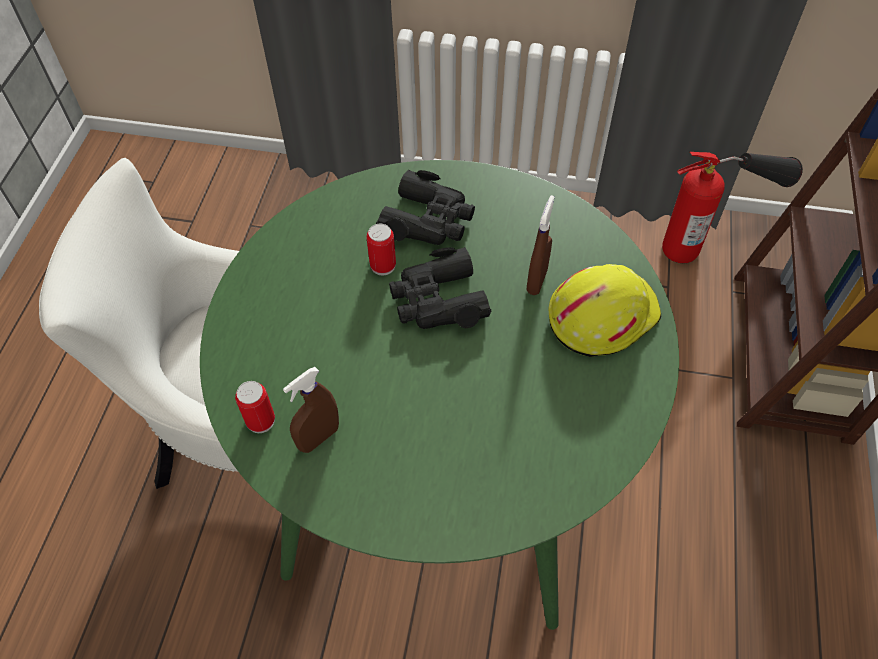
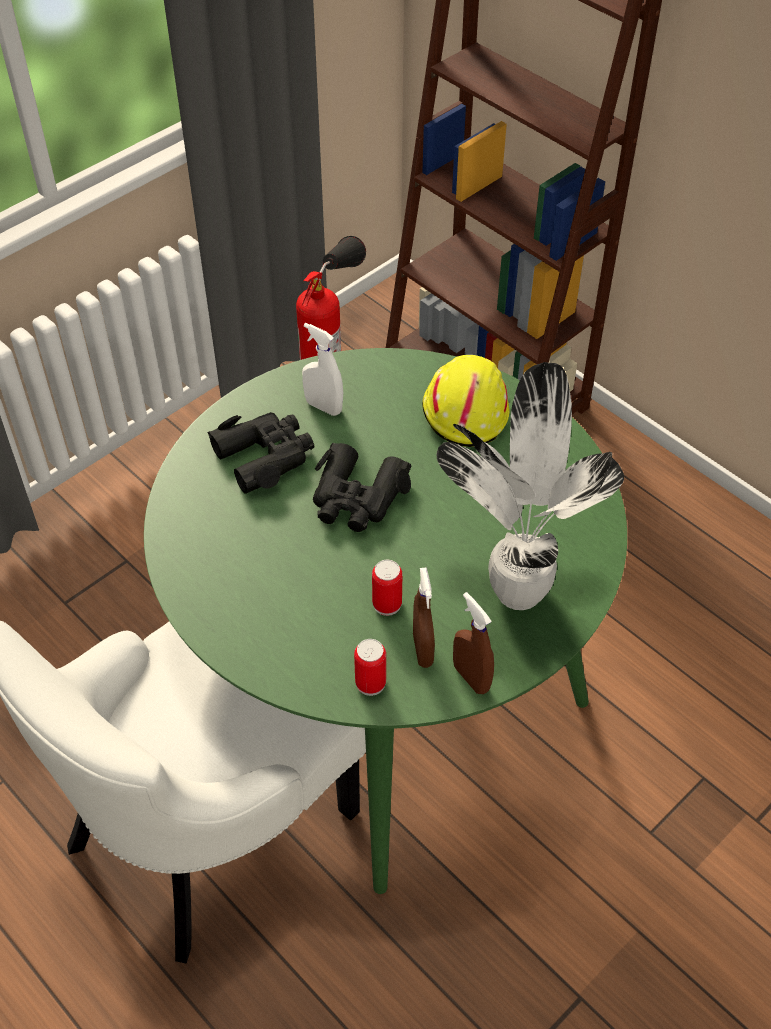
camera: 55 degrees left, 5 degrees down
can [366,224,396,275] -> can moved to [372,560,403,616]
brown spray bottle [527,195,554,295] -> brown spray bottle moved to [453,592,494,694]
none -> white spray bottle [302,323,343,416]
none -> potted plant [437,362,624,610]

